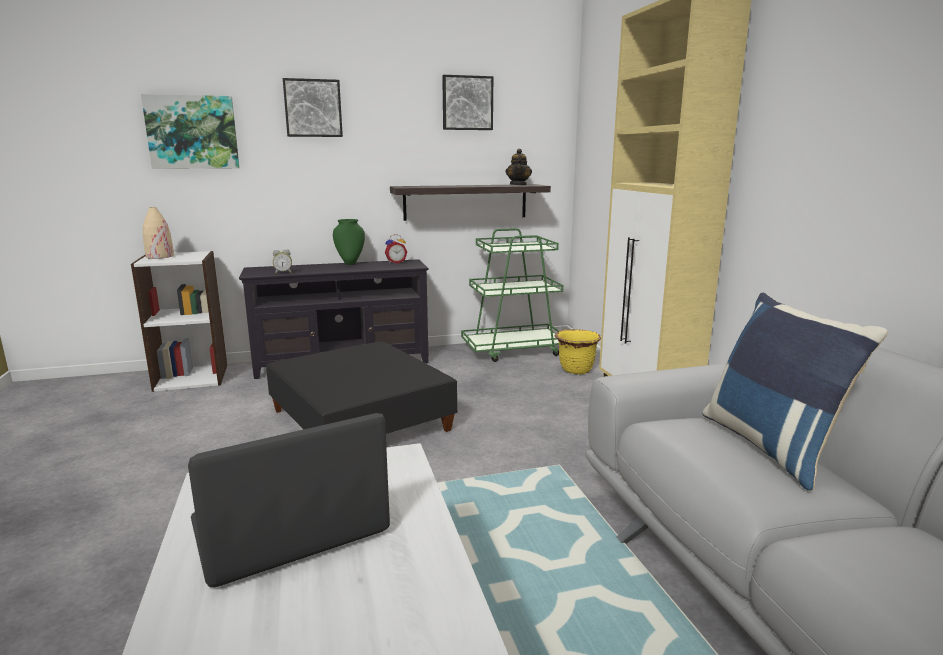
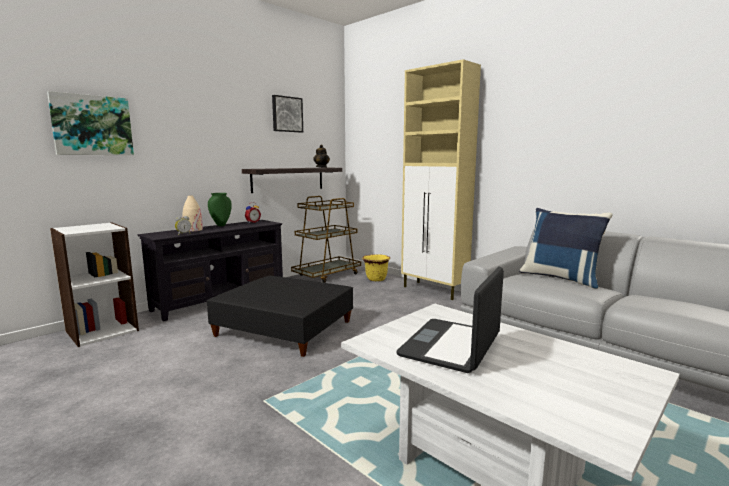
camera: 30 degrees left, 5 degrees down
beige vase [143,207,174,259] -> beige vase moved to [182,195,203,232]
picture [283,78,343,137] -> none
green cart [461,228,563,362] -> brown cart [291,196,361,283]

